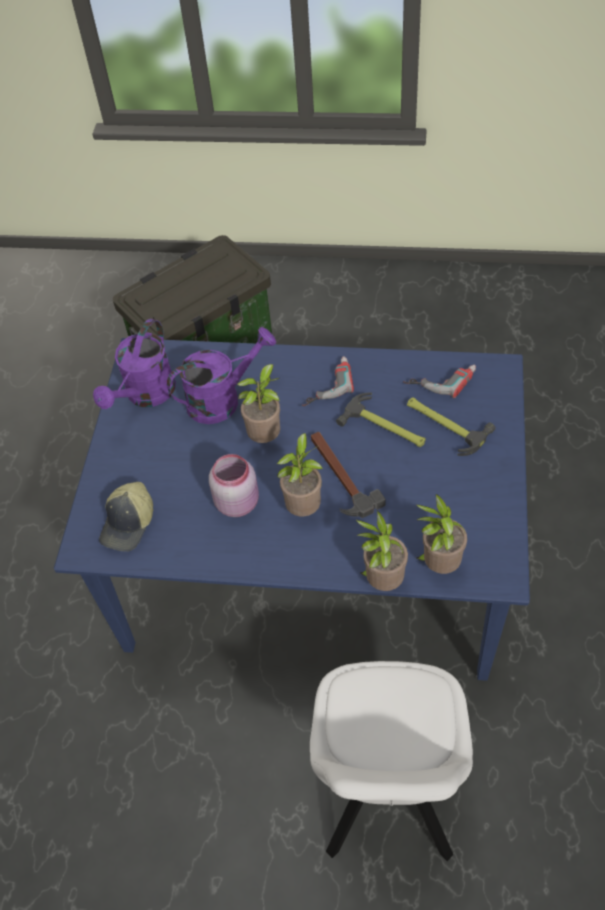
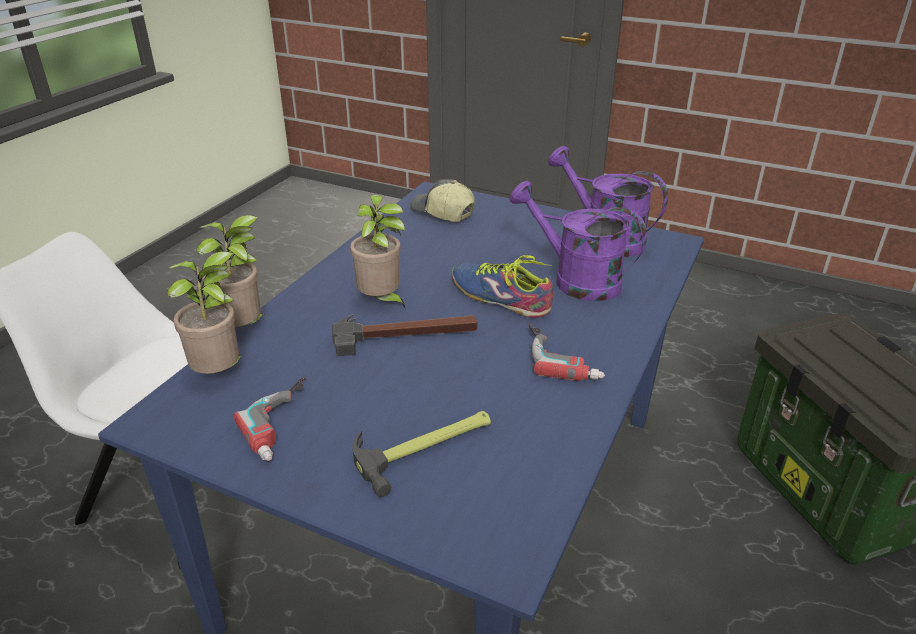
camera: 105 degrees right, 20 degrees down
purple watering can [167,327,276,424] -> purple watering can turned 135 degrees clockwise [509,181,647,302]
pink jar [209,454,259,517] -> none
potted plant [237,364,280,443] -> shoe [452,255,553,318]
hammer [336,393,426,447] -> none
power drill [403,365,476,398] -> power drill moved to [234,377,306,461]

